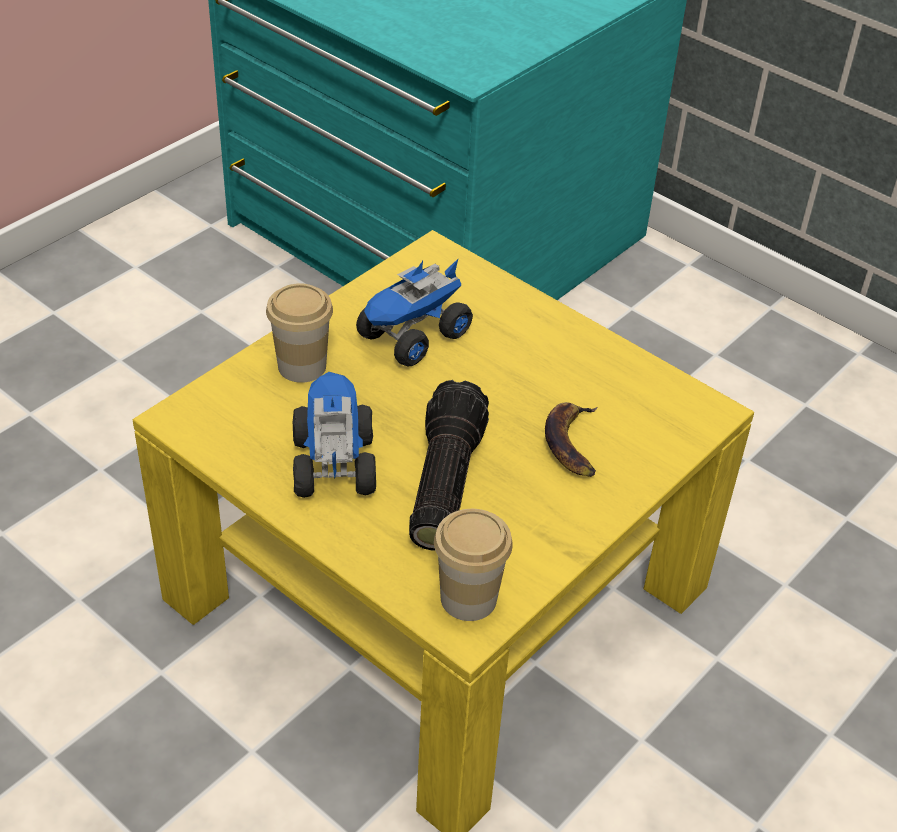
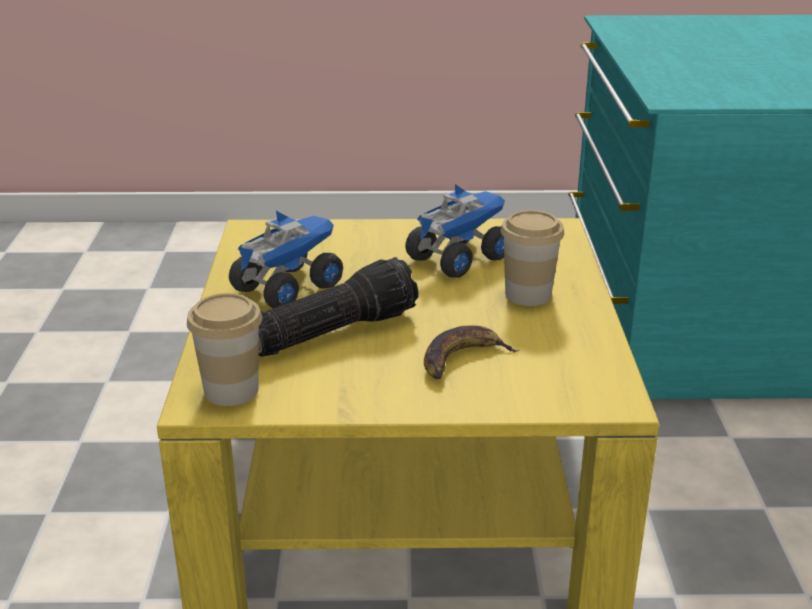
camera: 50 degrees right, 15 degrees down
cup [266,283,333,383] -> cup moved to [501,210,564,306]
toy truck [356,259,473,367] -> toy truck turned 135 degrees clockwise [405,184,505,278]

